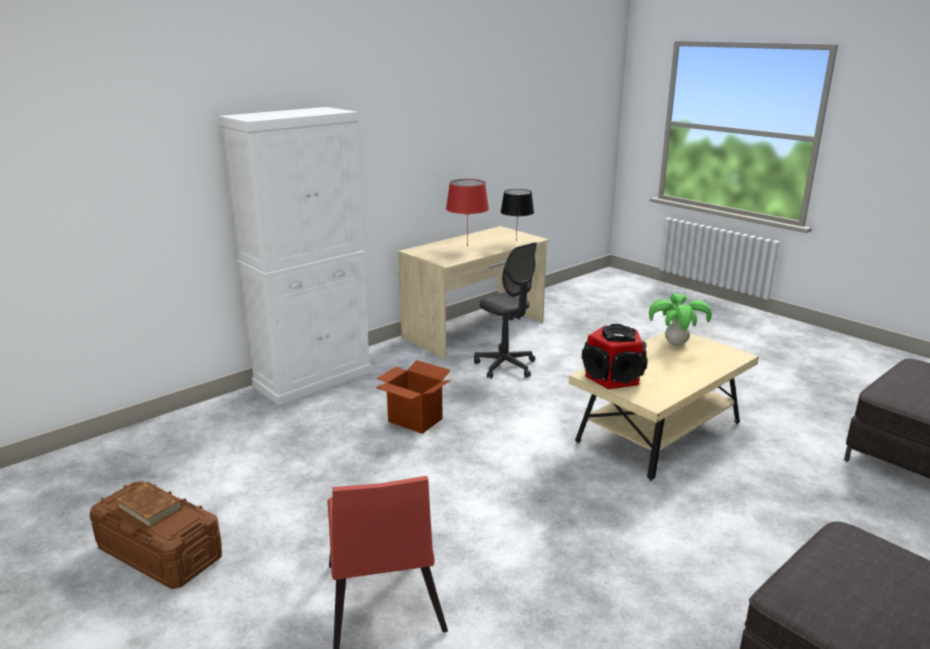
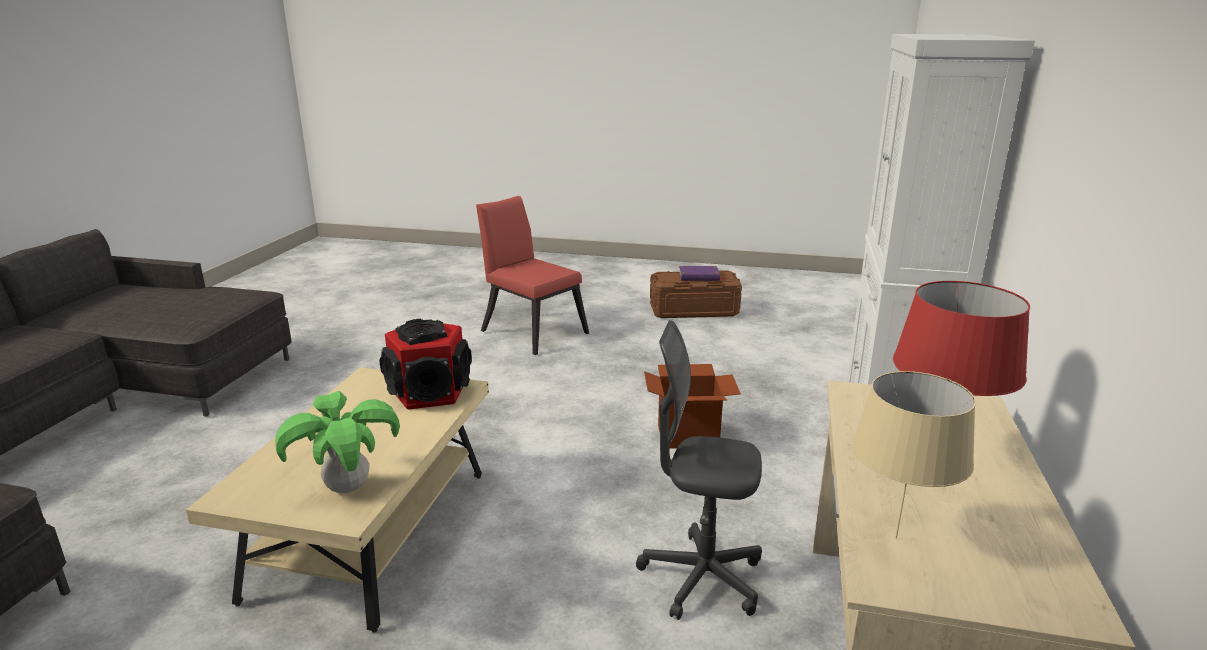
camera: 145 degrees right, 0 degrees up
brown book [115,482,183,528] -> purple book [679,266,724,281]
black table lamp [501,189,534,242] -> beige table lamp [852,371,976,539]

